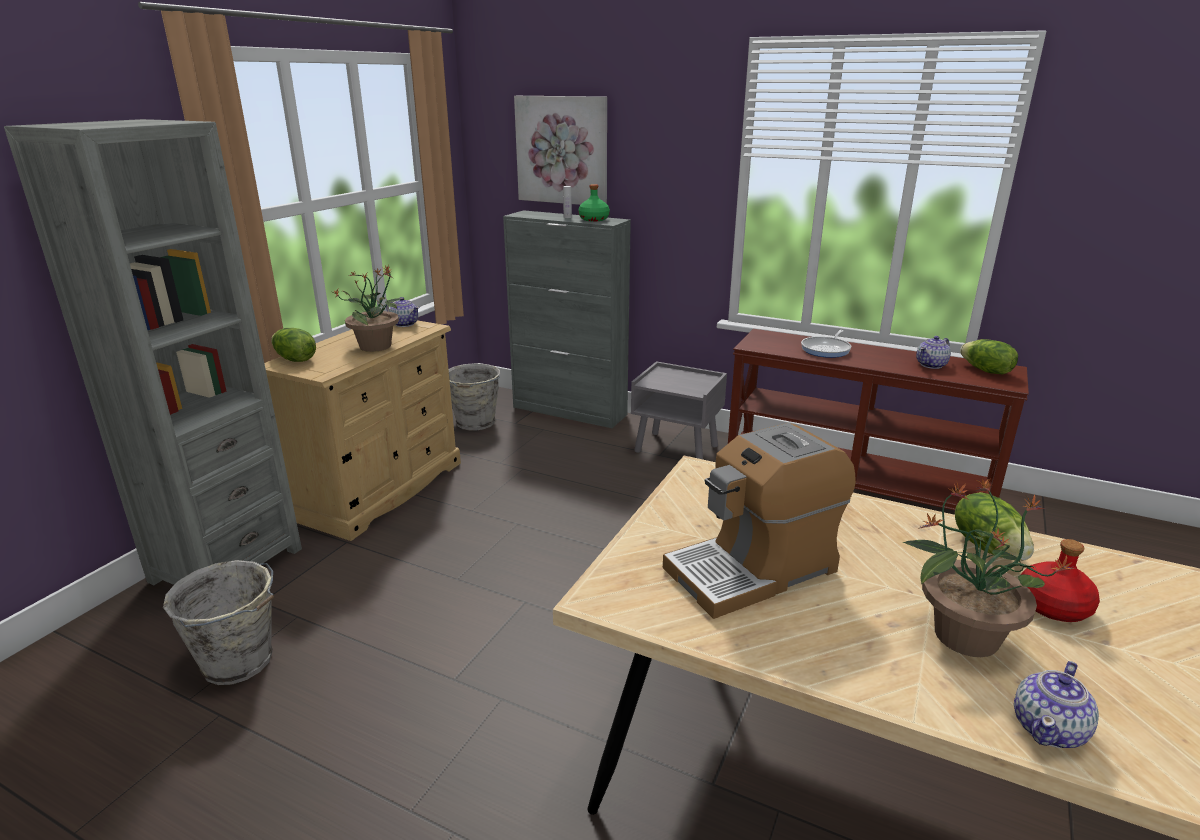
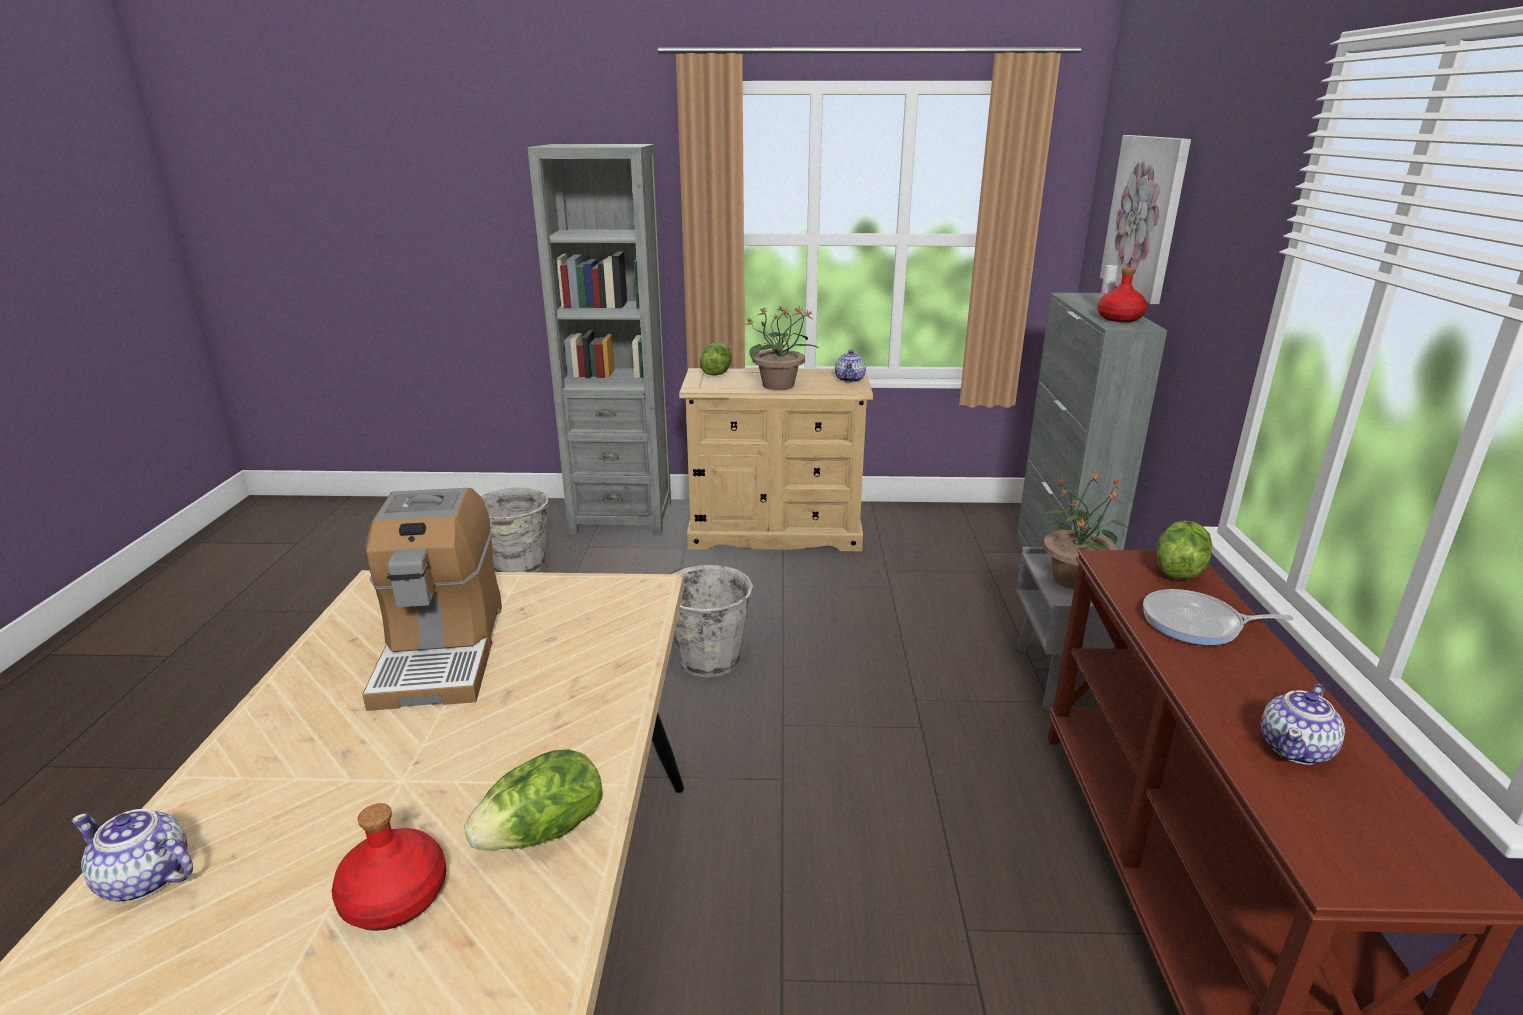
camera: 65 degrees right, 0 degrees up
grey bucket [449,363,500,431] -> grey bucket moved to [669,565,753,678]
green bottle [578,184,610,221] -> red bottle [1097,267,1148,322]
coffee machine [663,423,856,619] -> coffee machine turned 135 degrees counterclockwise [362,488,502,711]
potted plant [903,478,1075,657] -> potted plant moved to [1041,471,1127,589]
teapot [916,336,951,369] -> teapot turned 75 degrees counterclockwise [1261,684,1345,765]
lettuce [960,339,1018,374] -> lettuce moved to [1157,521,1212,579]

